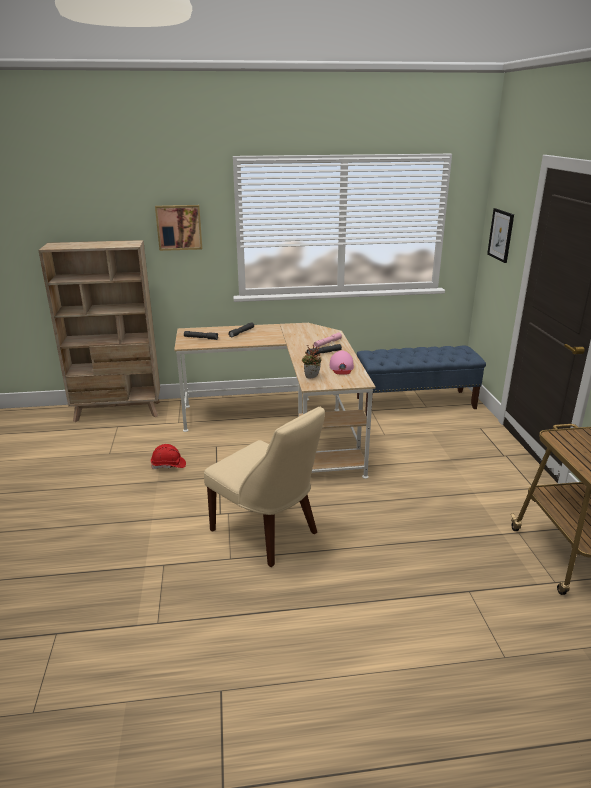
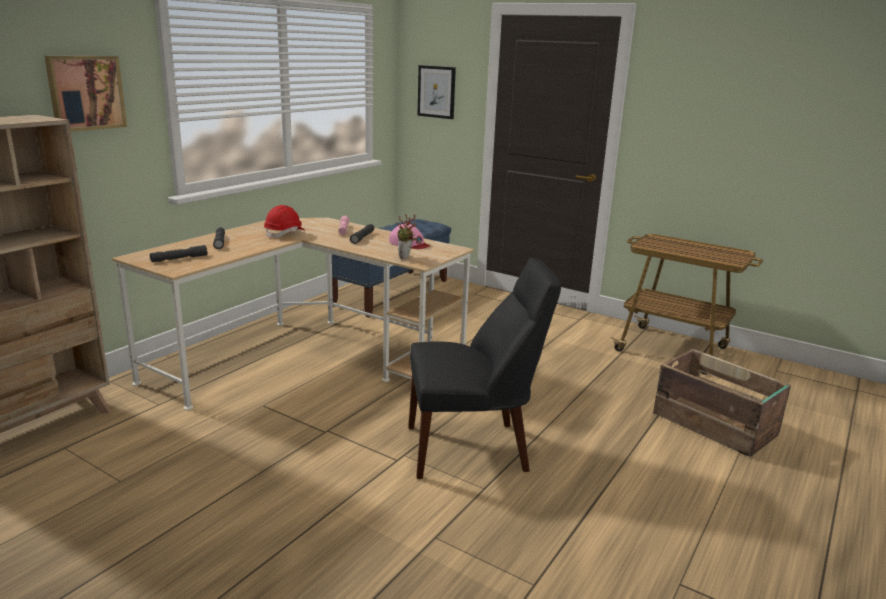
camera: 50 degrees left, 5 degrees down
red hard hat [151,444,186,469] -> red hard hat moved to [264,205,306,239]
beige chair [204,407,325,567] -> black chair [408,258,561,479]
none -> crate [653,349,791,457]

